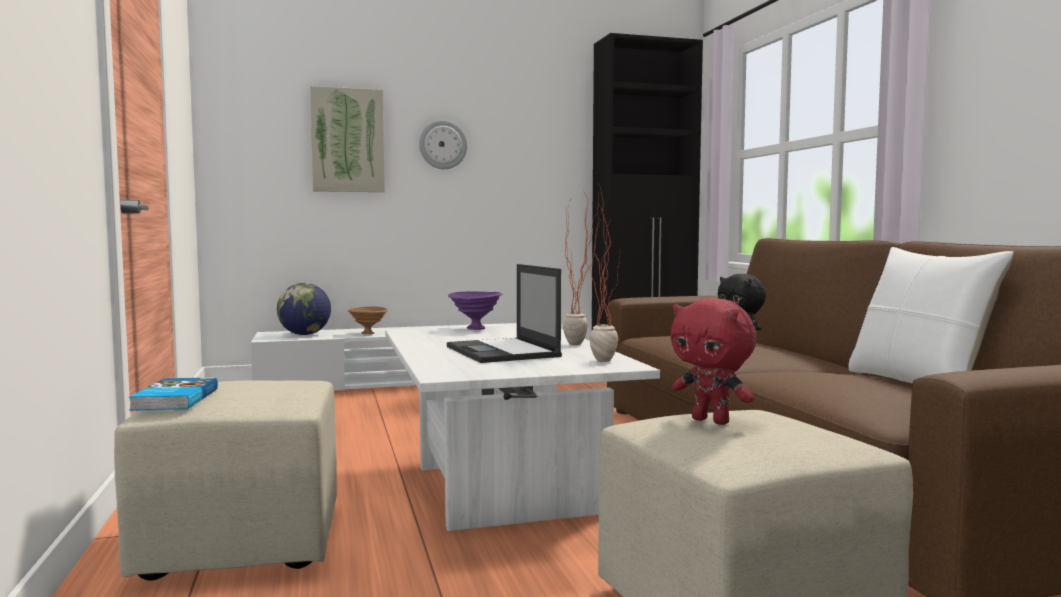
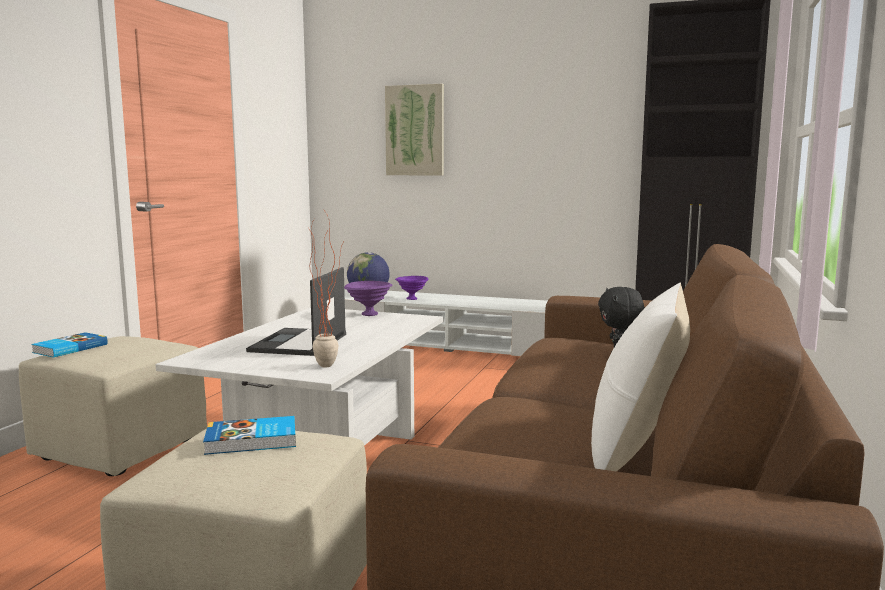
camera: 35 degrees right, 5 degrees up
brown bowl [347,307,388,334] -> purple bowl [395,276,429,300]
wall clock [419,120,467,169] -> none
potted plant [563,192,601,345] -> none
red plush toy [671,298,757,425] -> book [203,416,296,455]

